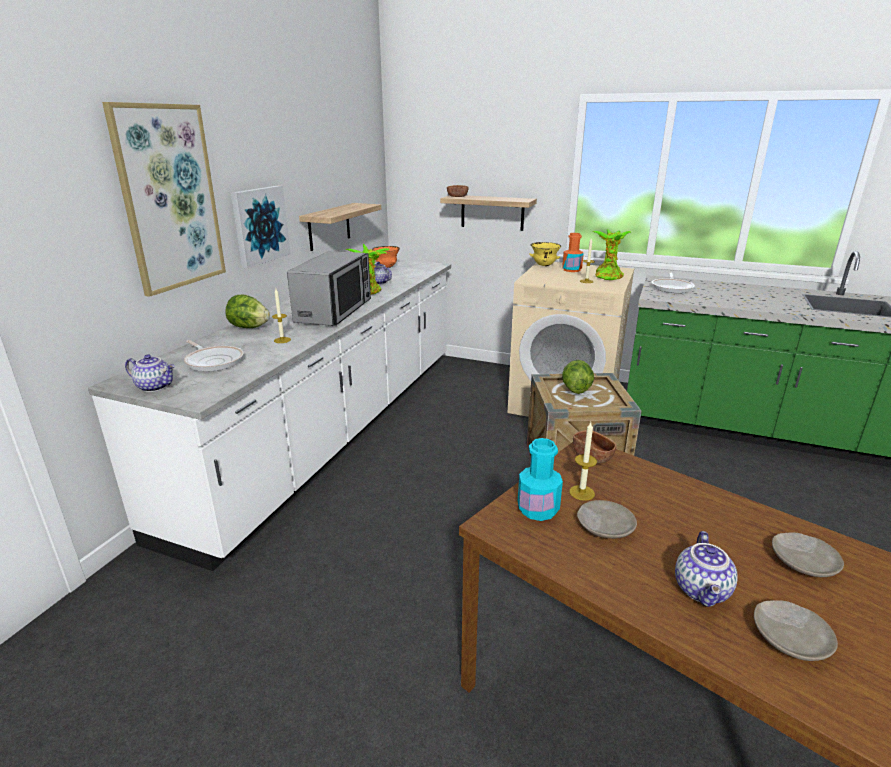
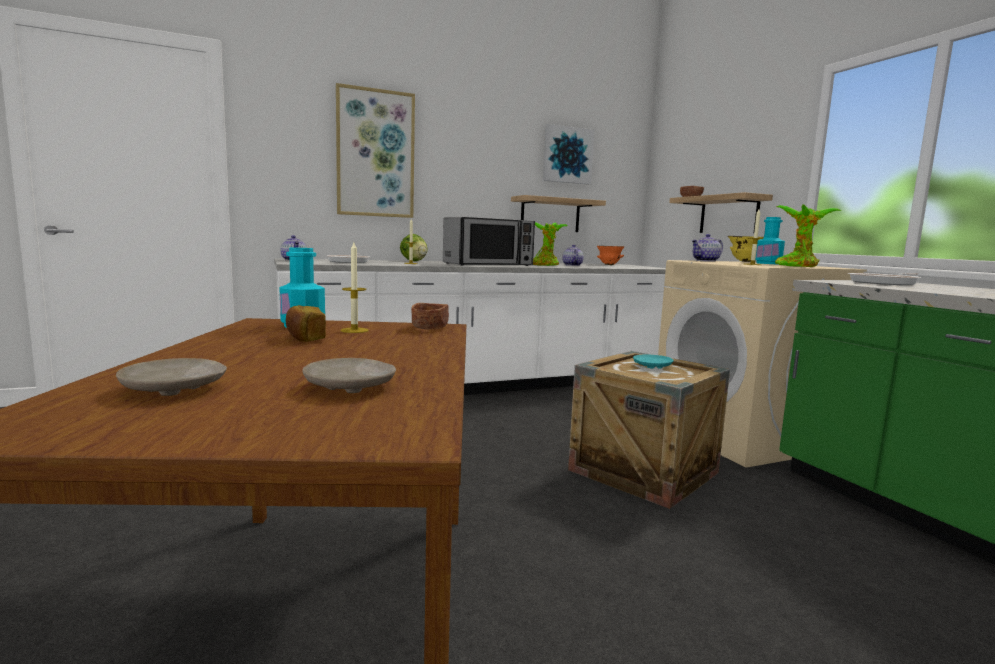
camera: 45 degrees right, 15 degrees down
picture [231,185,290,268] -> picture moved to [543,124,595,185]
orange bottle [562,233,584,272] -> turquoise bottle [756,217,785,264]
lettuce [562,360,594,394] -> turquoise plate [633,354,673,369]
beige plate [577,500,637,539] -> bread [286,305,326,342]
teapot [675,531,738,607] -> teapot moved to [691,234,723,262]

